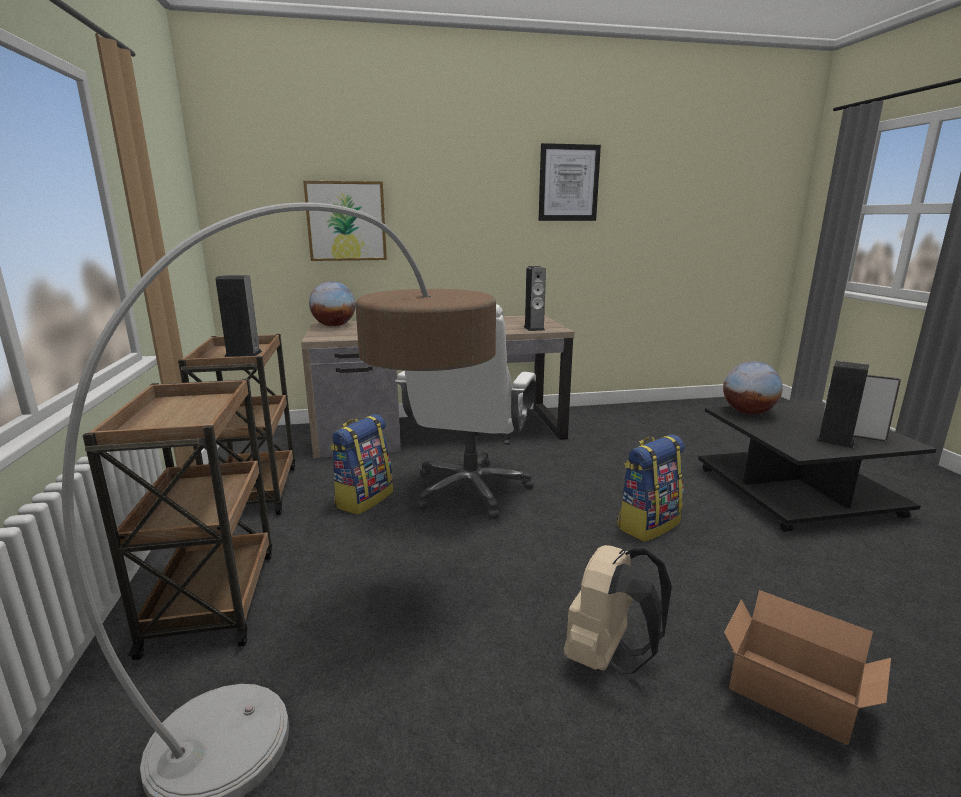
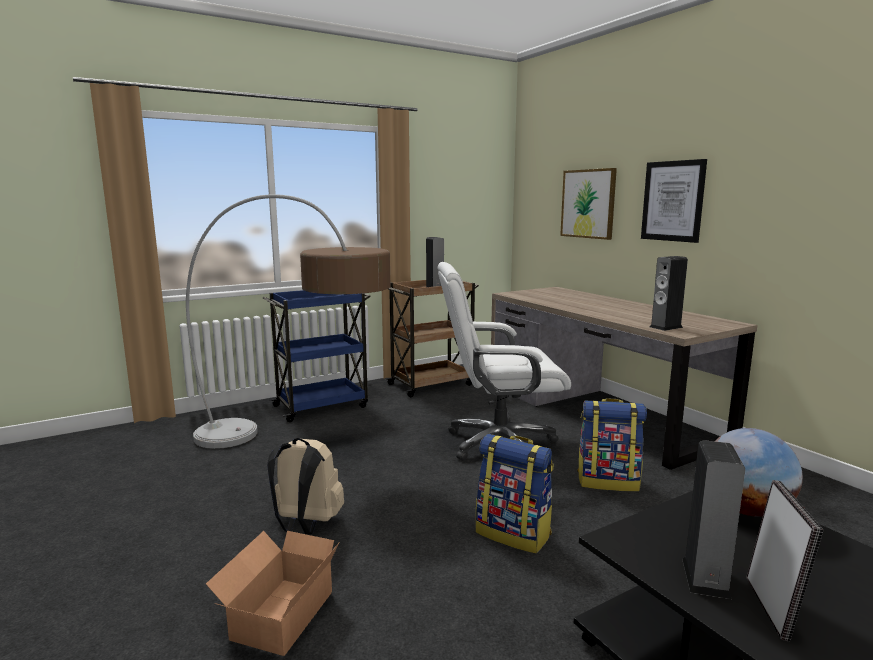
camera: 70 degrees right, 5 degrees down
brown cart [82,379,272,661] -> blue cart [263,290,371,422]
globe [309,281,355,327] -> none
backpack [330,414,393,515] -> backpack moved to [577,398,647,492]
picture [539,143,601,221] -> picture moved to [641,159,707,243]

